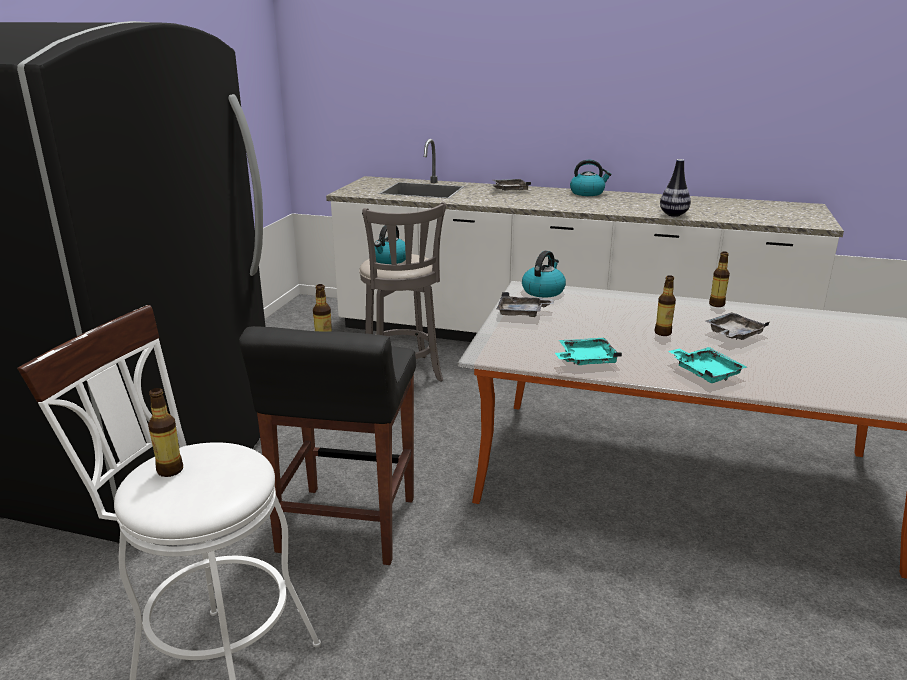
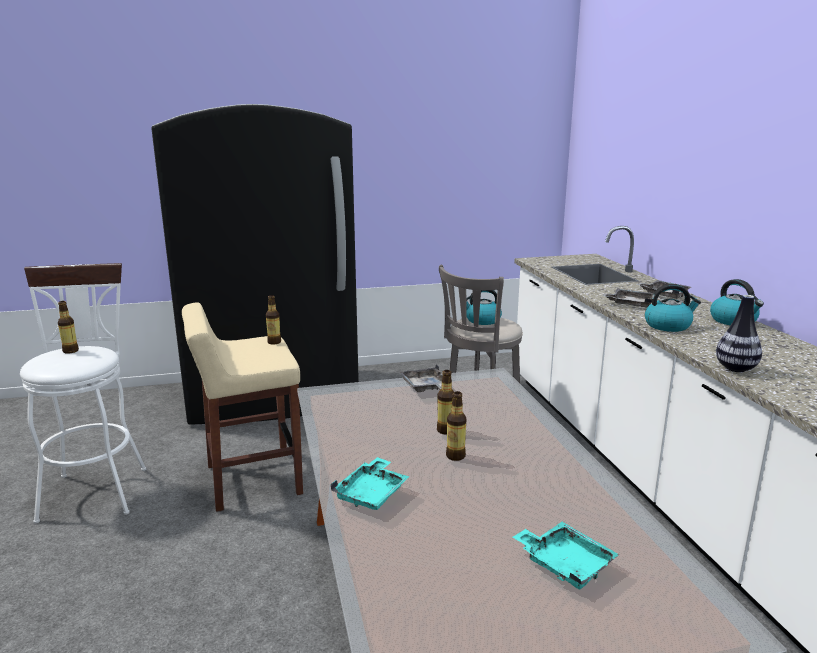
camera: 60 degrees right, 5 degrees down
black stool [239,326,416,565] -> beige stool [182,302,303,512]
kettle [522,251,566,298] -> kettle moved to [645,284,701,332]
turquoise tray [555,338,622,365] -> turquoise tray moved to [513,522,619,589]
grey tray [706,312,769,340] -> grey tray moved to [603,289,654,308]
bottle [709,252,730,307] -> bottle moved to [437,370,454,434]

